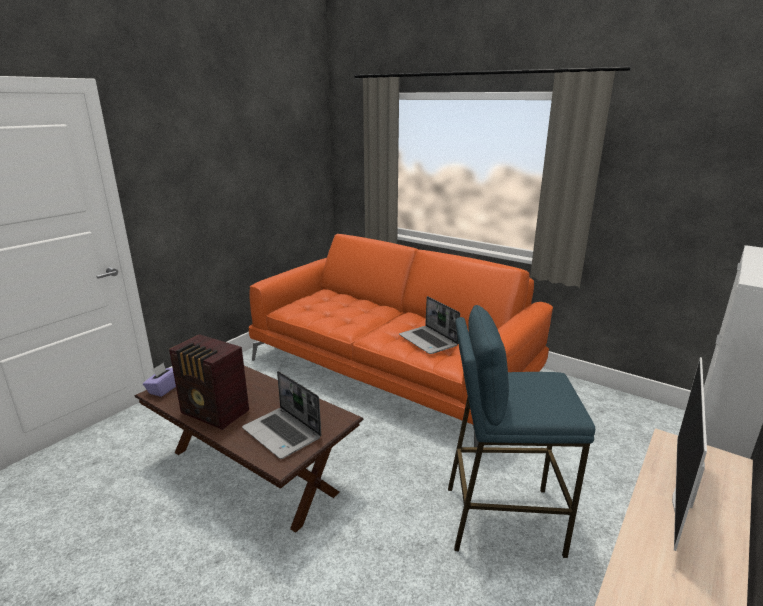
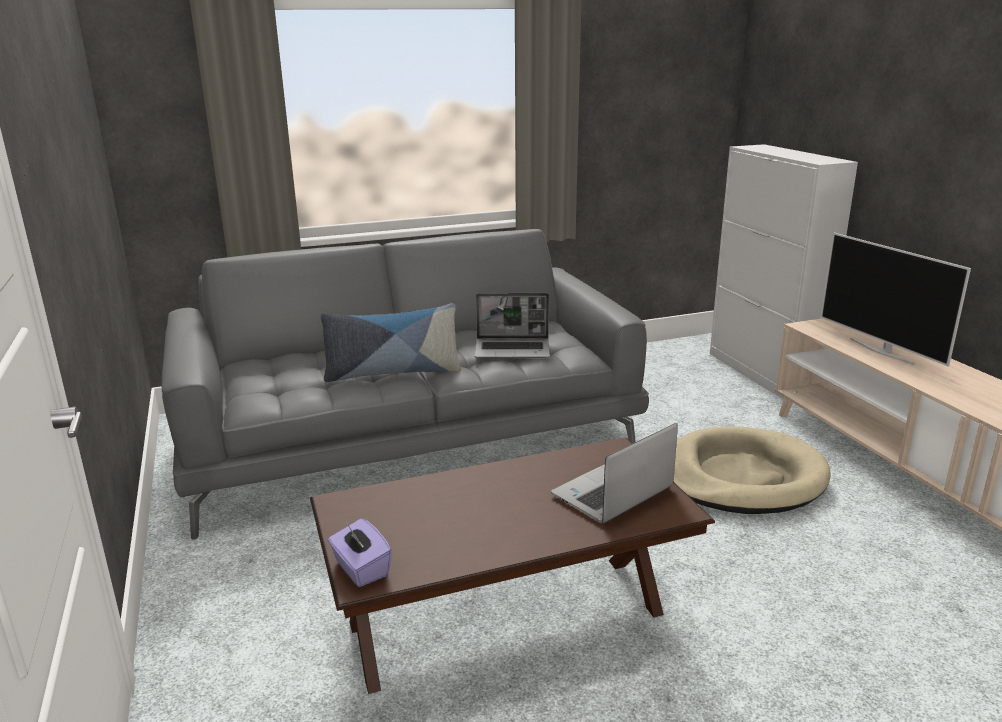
camera: 55 degrees left, 0 degrees up
radio [169,334,249,430] -> none
laptop [242,371,321,459] -> laptop turned 150 degrees clockwise [551,423,678,524]
orange sofa [249,234,553,454] -> grey sofa [162,229,649,540]
blue stool [448,305,595,558] -> beige dog bed [674,427,831,514]
none -> pillow [321,303,461,382]

